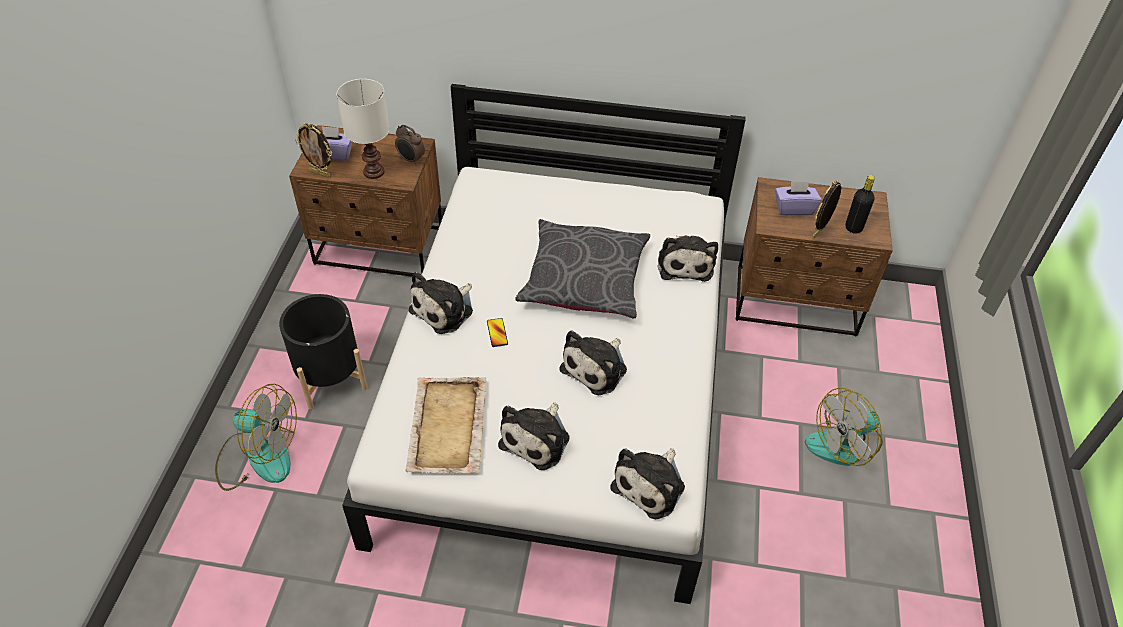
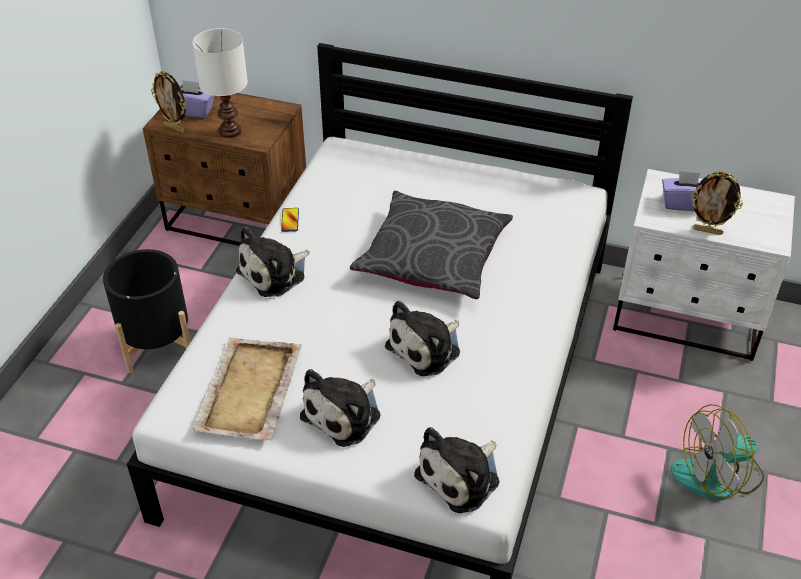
camera: 10 degrees right, 5 degrees down
fan [215,384,297,491] -> none
alarm clock [395,125,425,165] -> none
phone [487,318,508,347] -> phone moved to [281,208,299,232]
plush toy [658,235,718,282] -> none
brown nightstand [736,177,893,337] -> white nightstand [613,169,795,361]
picture frame [813,180,841,238] -> picture frame turned 120 degrees counterclockwise [691,171,743,235]
black bottle [846,175,875,234] -> none

